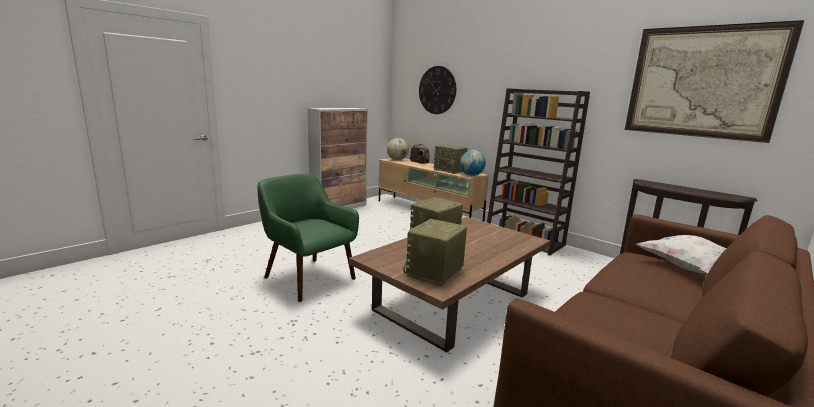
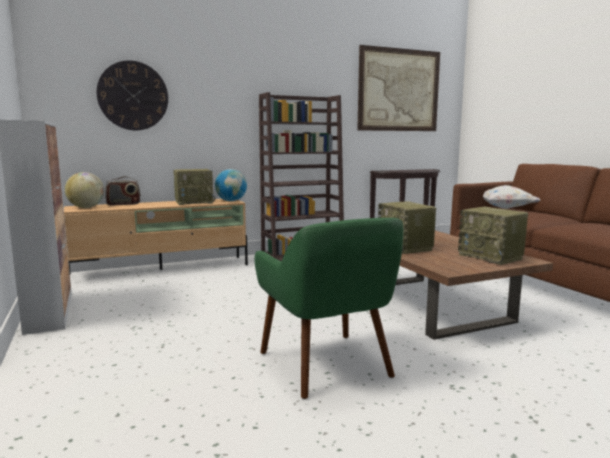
camera: 65 degrees left, 5 degrees down
green armchair [258,174,359,302] -> green armchair turned 90 degrees counterclockwise [254,218,403,399]

